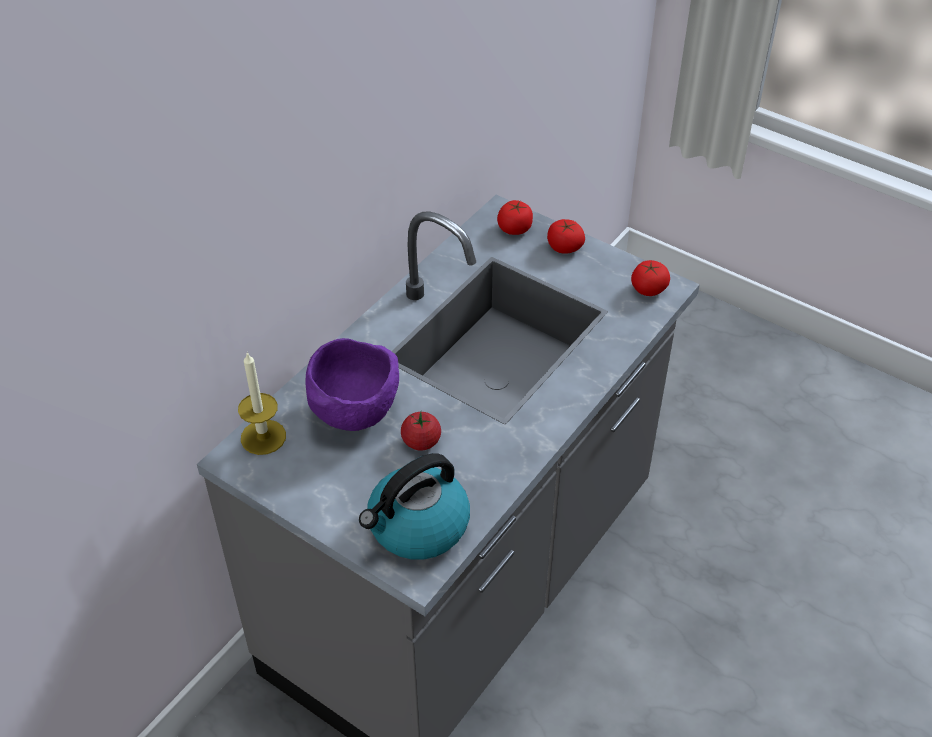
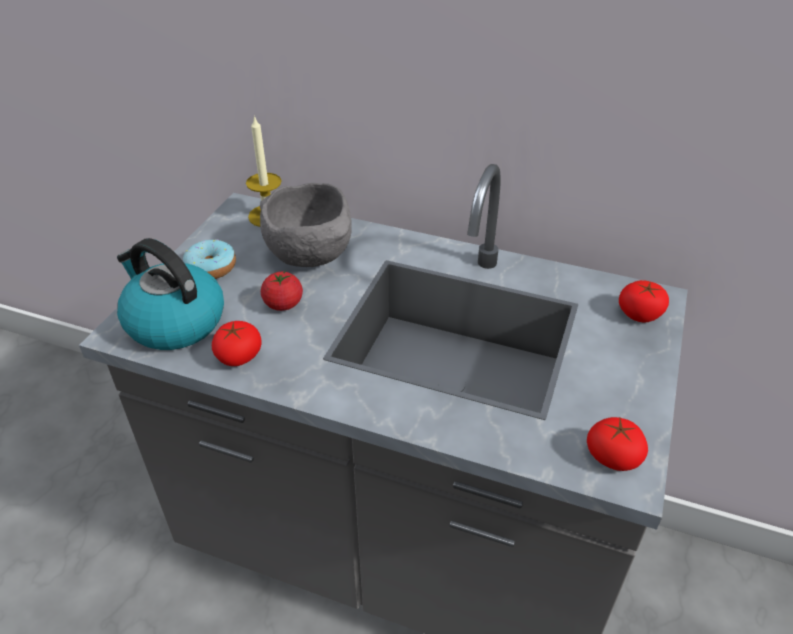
camera: 75 degrees right, 5 degrees down
purple bowl [306,338,399,431] -> grey bowl [260,183,352,267]
tomato [547,219,585,254] -> tomato moved to [212,321,262,366]
none -> donut [183,239,236,279]

